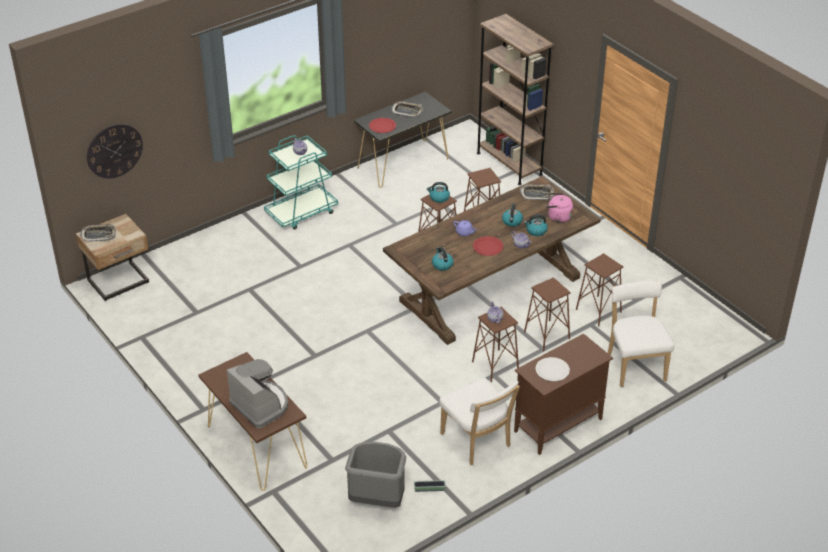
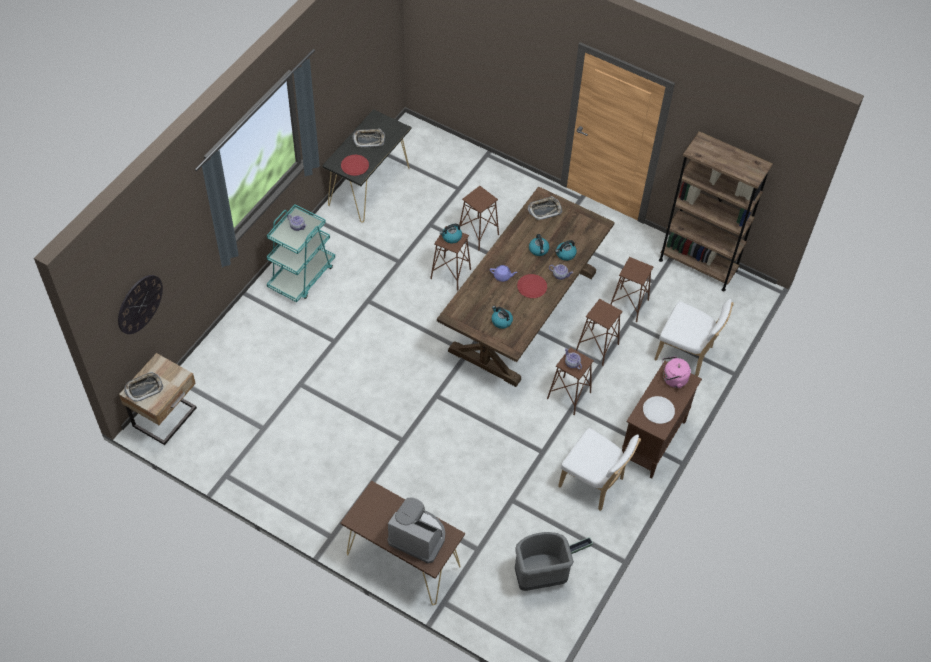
camera: 25 degrees left, 15 degrees up
brown bookcase [477,14,554,185] -> brown bookcase moved to [659,131,773,291]
pink kettle [546,193,573,223] -> pink kettle moved to [662,356,691,388]
white chair [608,281,674,387] -> white chair turned 150 degrees clockwise [654,299,734,377]

